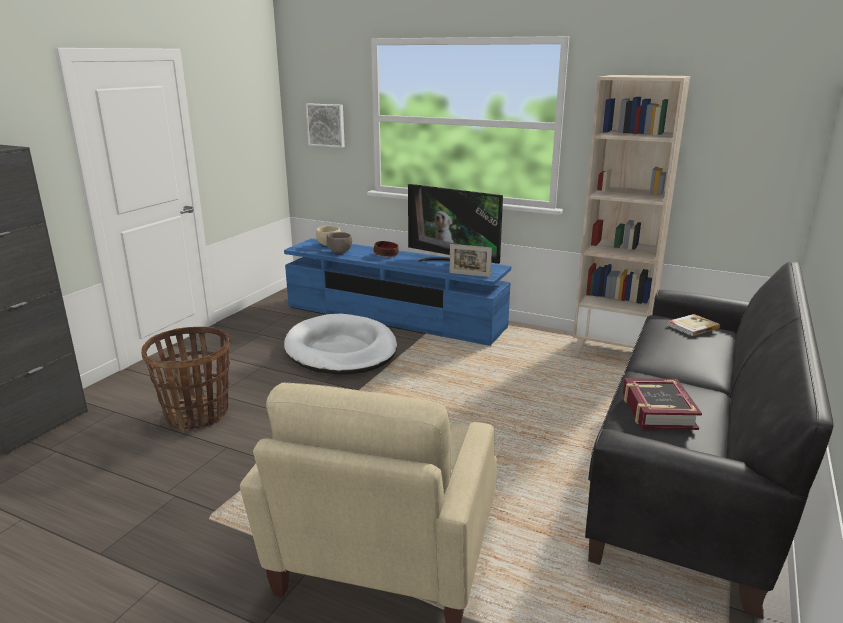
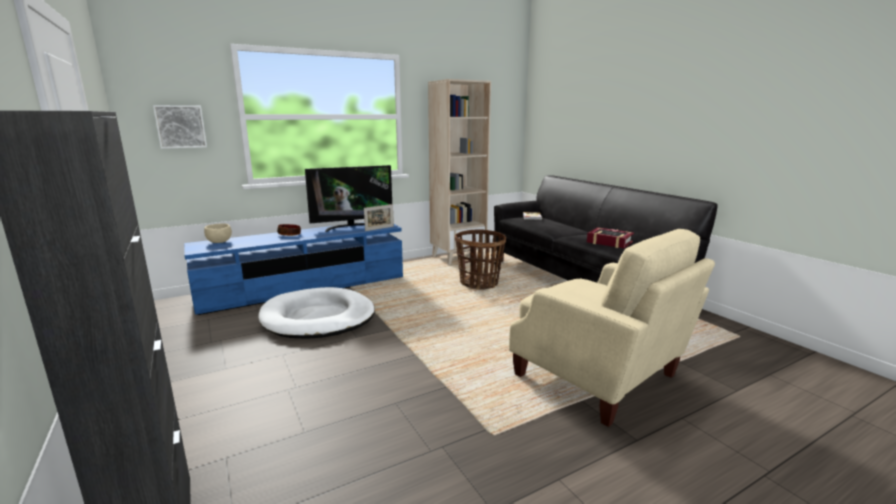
camera: 55 degrees left, 5 degrees down
basket [141,327,230,431] -> basket moved to [455,229,506,290]
brown bowl [326,232,352,253] -> none

